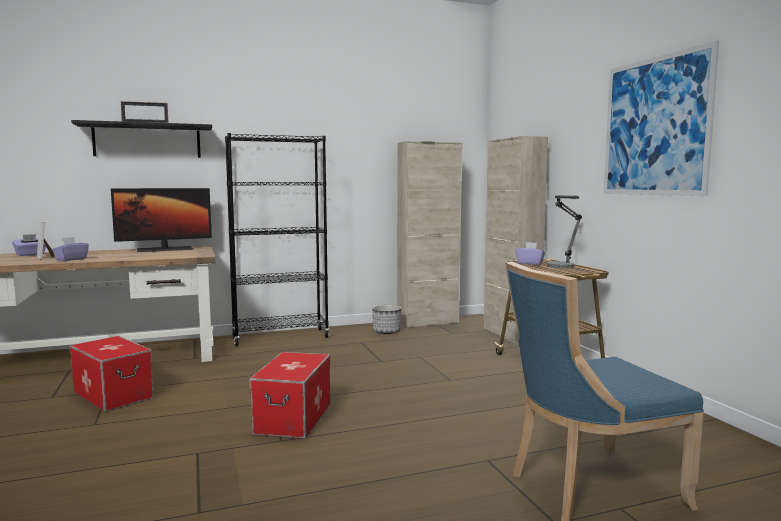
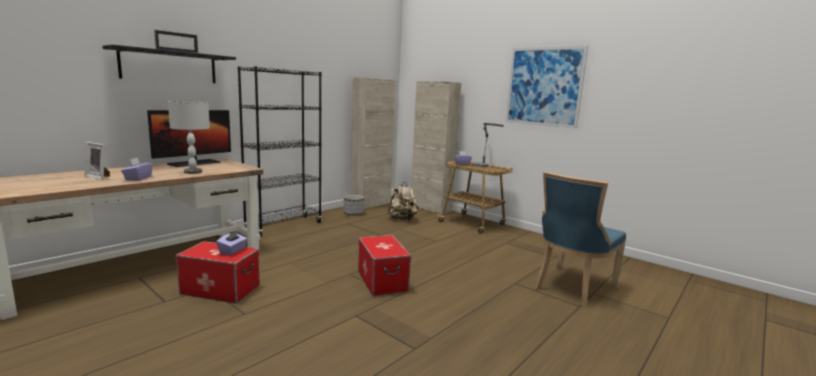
camera: 30 degrees left, 5 degrees up
purple tissue box [12,234,46,256] -> purple tissue box moved to [216,230,247,255]
none -> grey table lamp [168,101,210,174]
none -> beige backpack [387,182,418,220]

